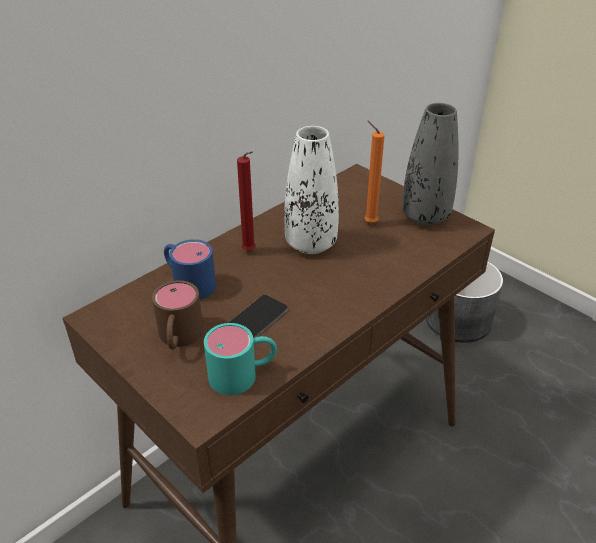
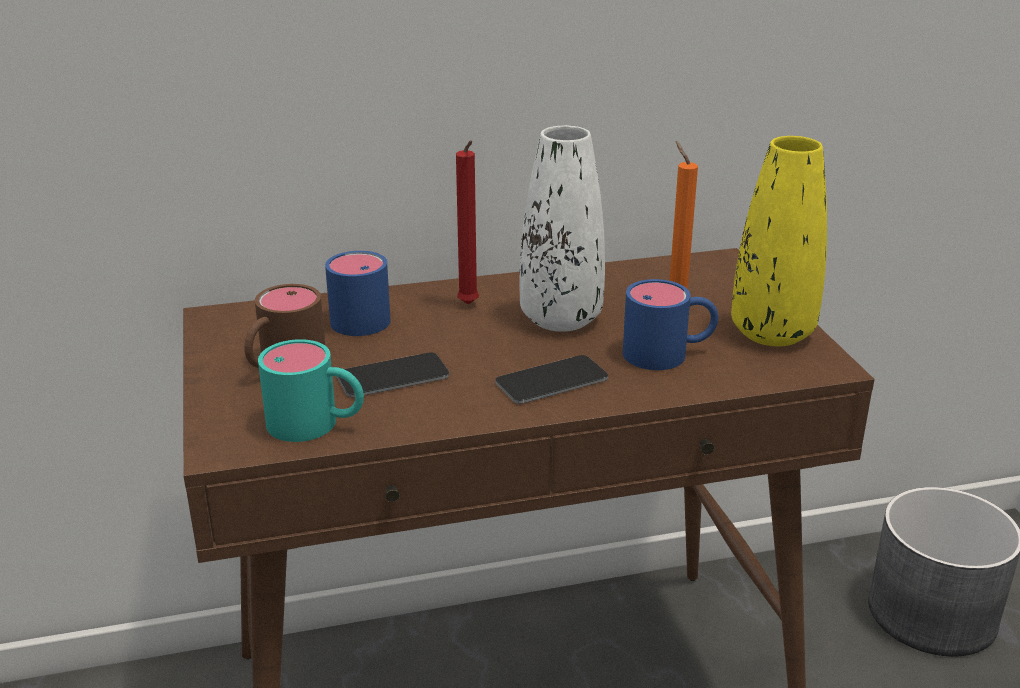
camera: 30 degrees right, 10 degrees down
grey vase [402,103,459,226] -> yellow vase [731,136,827,347]
none -> phone [496,355,608,404]
none -> blue mug [623,279,718,370]

